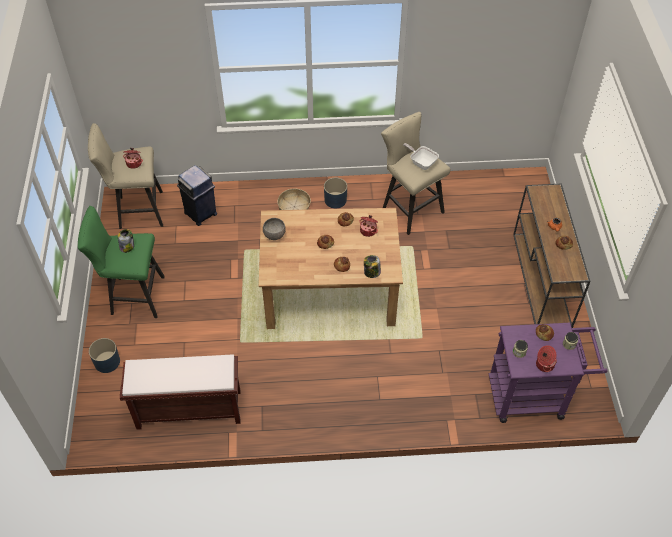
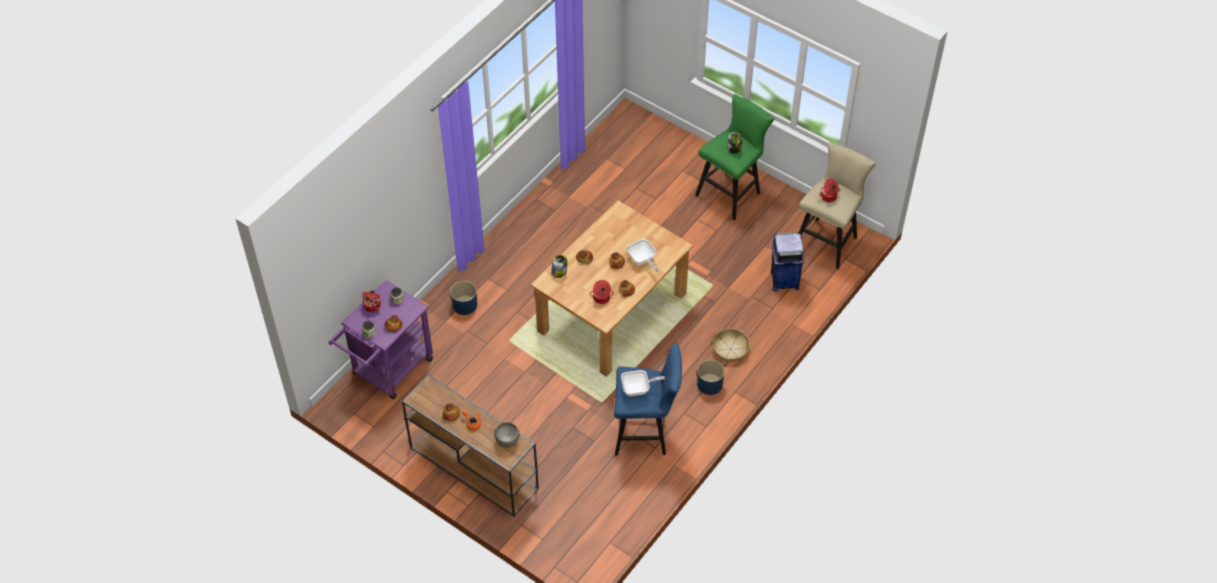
camera: 130 degrees right, 0 degrees up
blue planter [89,338,120,373] -> blue planter moved to [450,281,478,315]
brown bench [120,355,241,430] -> none
grey bowl [263,218,286,240] -> grey bowl moved to [494,422,519,447]
beige stool [381,112,450,235] -> blue stool [614,343,682,456]
none -> frying pan [626,239,659,272]

